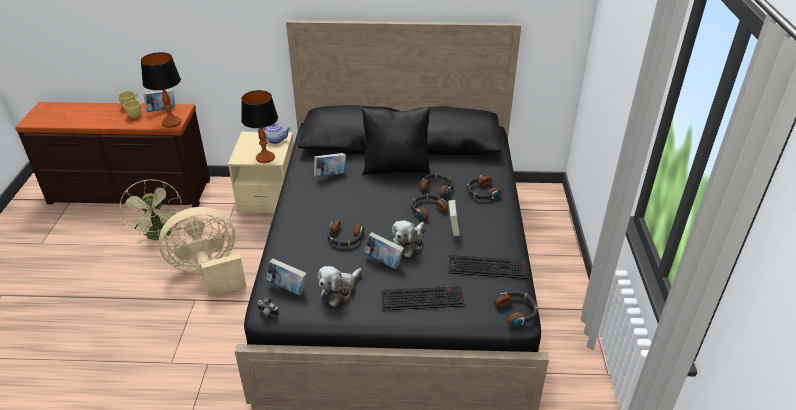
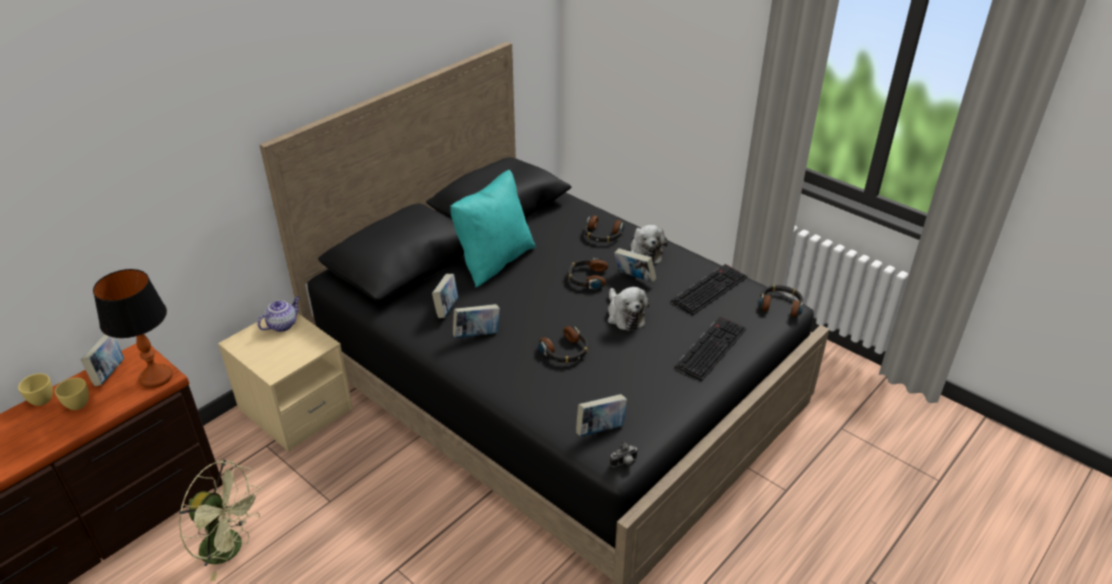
camera: 50 degrees left, 0 degrees up
beige fan [159,207,247,297] -> none
table lamp [241,90,278,163] -> none
plush toy [317,266,362,307] -> plush toy moved to [630,225,668,263]
black pillow [362,107,430,175] -> turquoise pillow [450,170,535,288]
book [364,232,404,269] -> book moved to [453,304,500,338]
headphones [419,173,454,197] -> none

